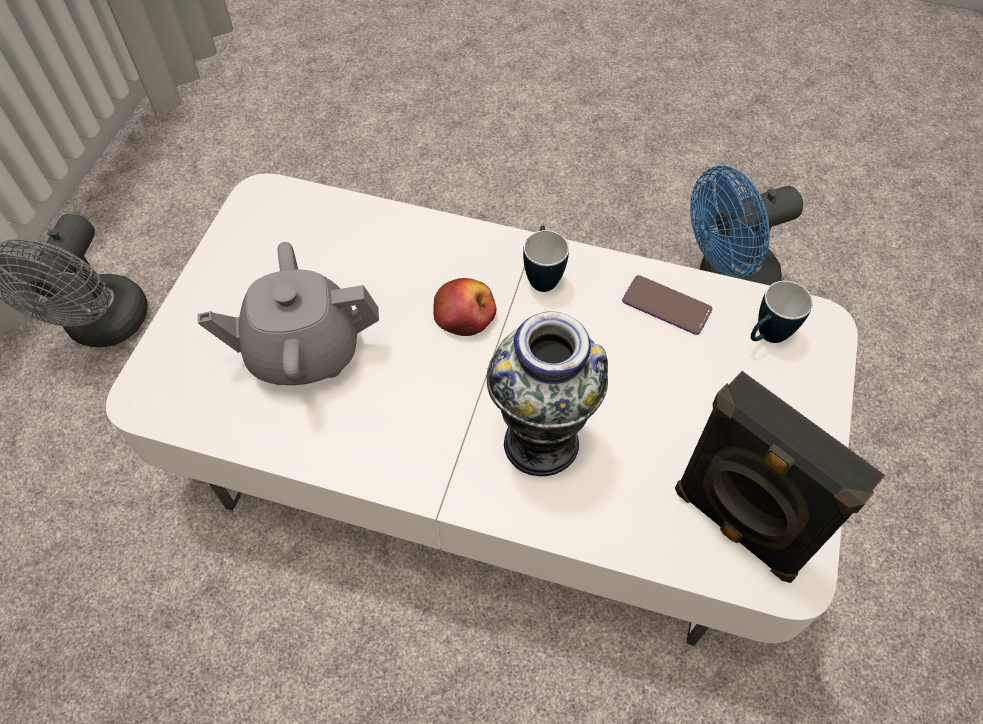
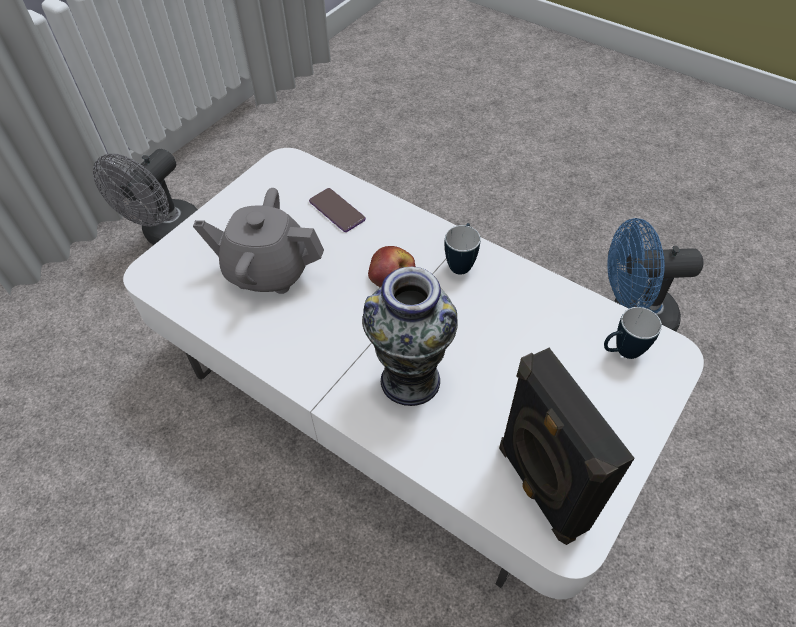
camera: 20 degrees right, 5 degrees down
phone [622,275,712,335] -> phone moved to [309,188,366,232]

